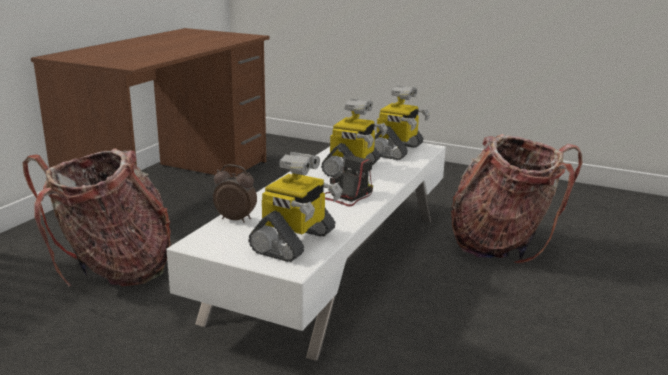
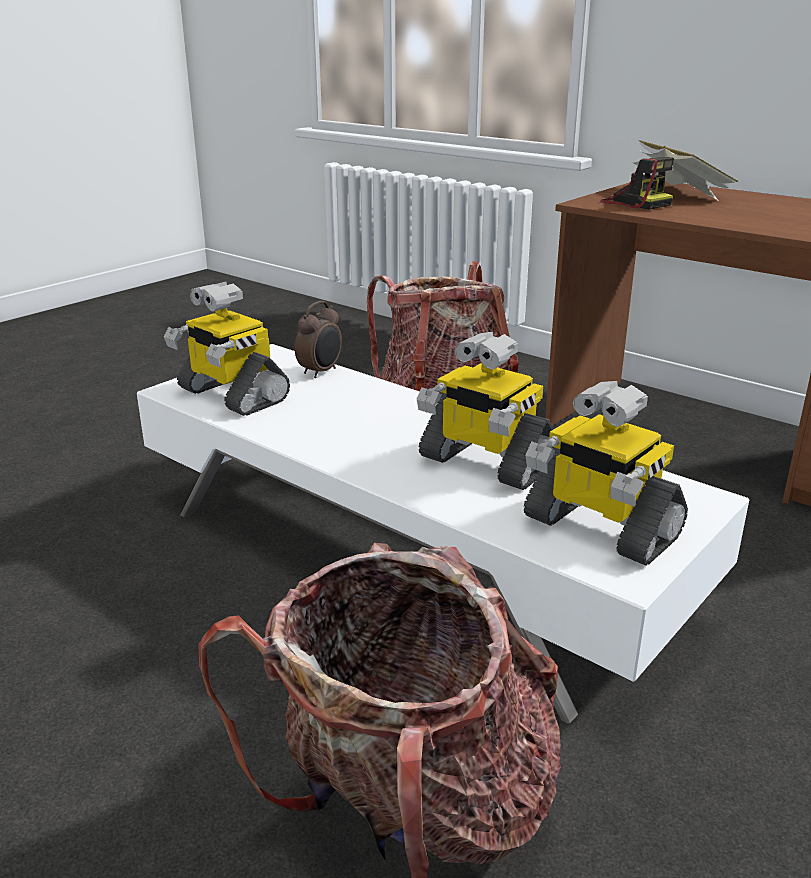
camera: 105 degrees right, 5 degrees up
camera [325,155,373,206] -> camera moved to [600,157,674,209]
none -> book [634,140,738,201]

